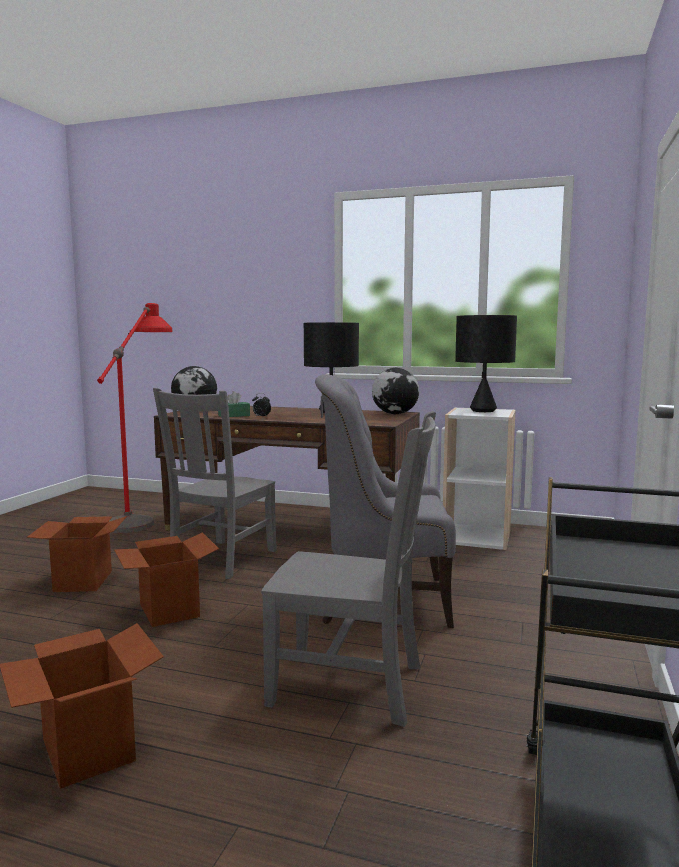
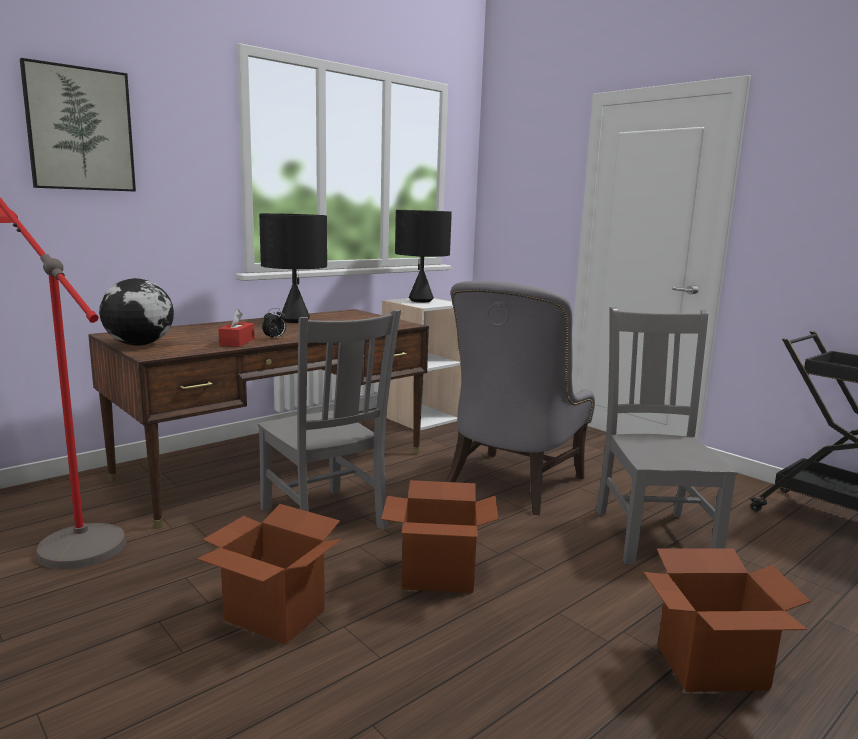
camera: 60 degrees left, 5 degrees up
green tissue box [218,391,250,417] -> red tissue box [219,309,255,347]
grey chair [261,411,436,727] -> grey chair turned 45 degrees counterclockwise [596,307,738,564]
globe [372,368,419,414] -> none
none -> picture [20,58,136,191]

